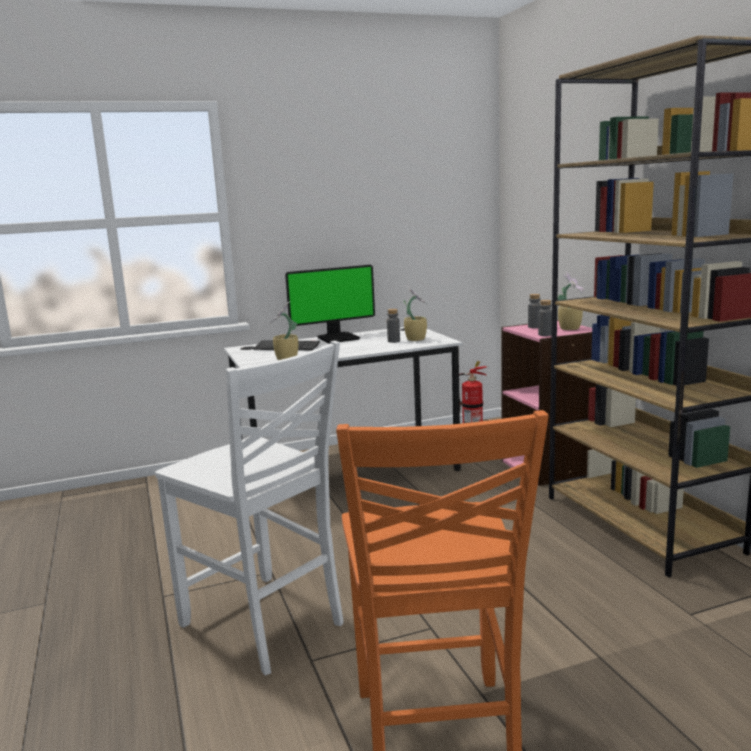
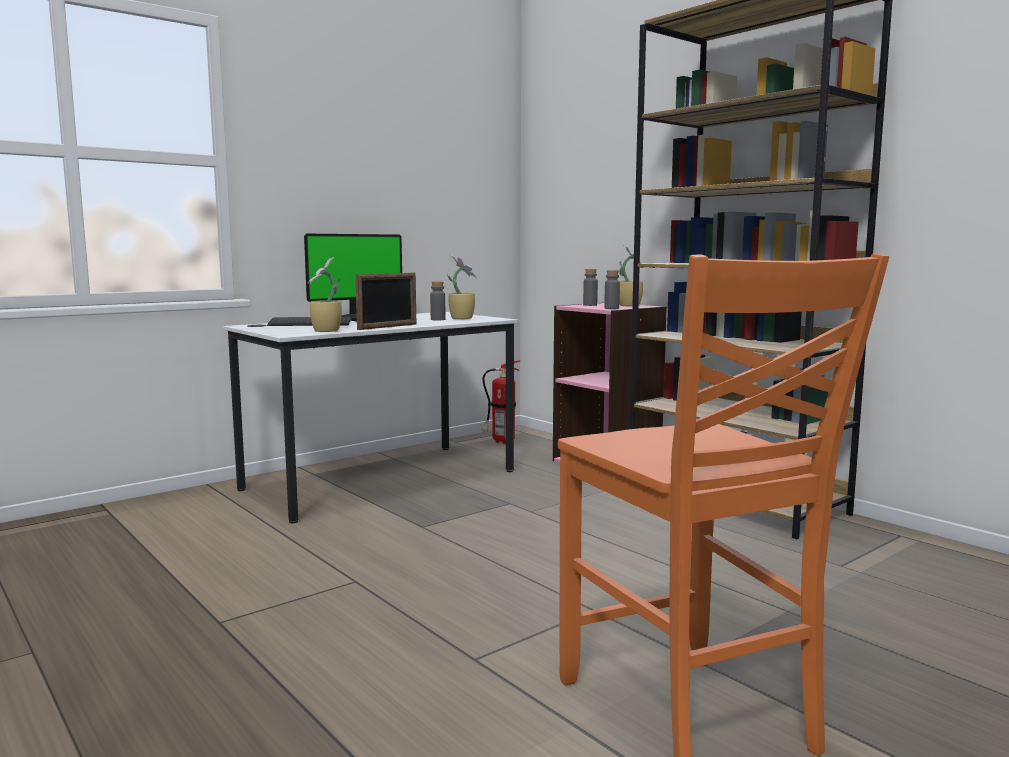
camera: 20 degrees left, 5 degrees down
white chair [155,341,344,675] -> none
none -> picture frame [355,273,416,330]

